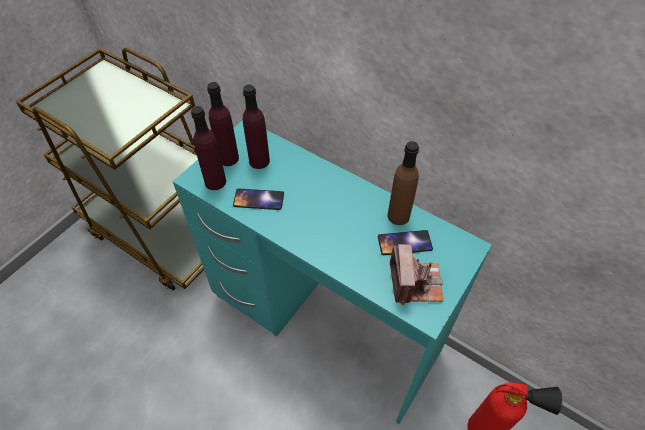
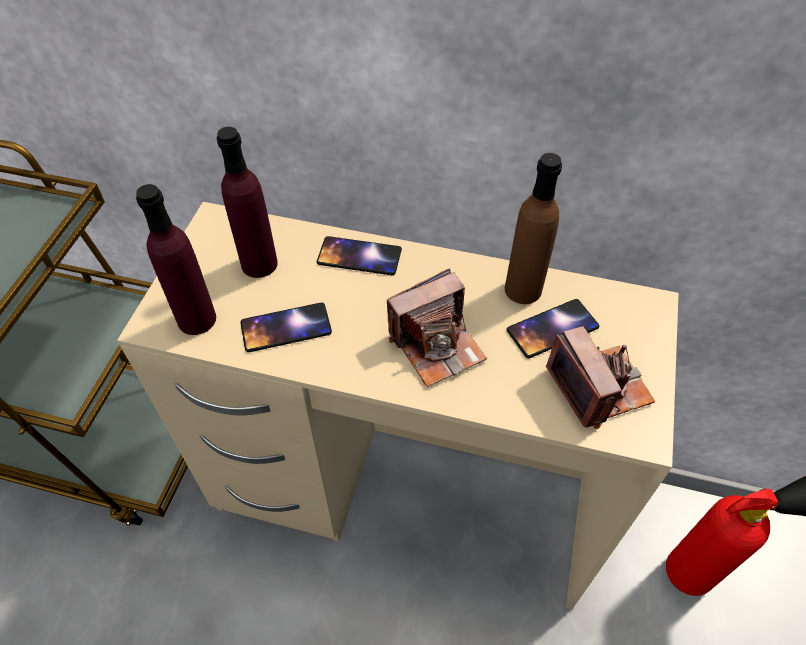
camera: 20 degrees left, 0 degrees up
turquoise desk [173,120,492,424] -> beige desk [117,202,679,609]
purple bottle [207,82,239,166] -> none
none -> phone [317,236,402,275]
none -> camera [387,268,487,387]

